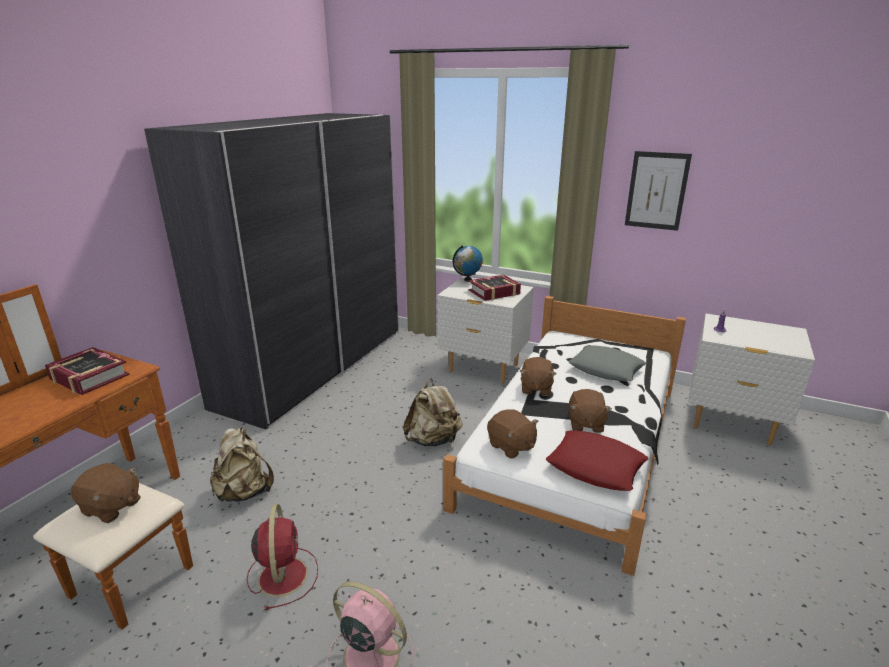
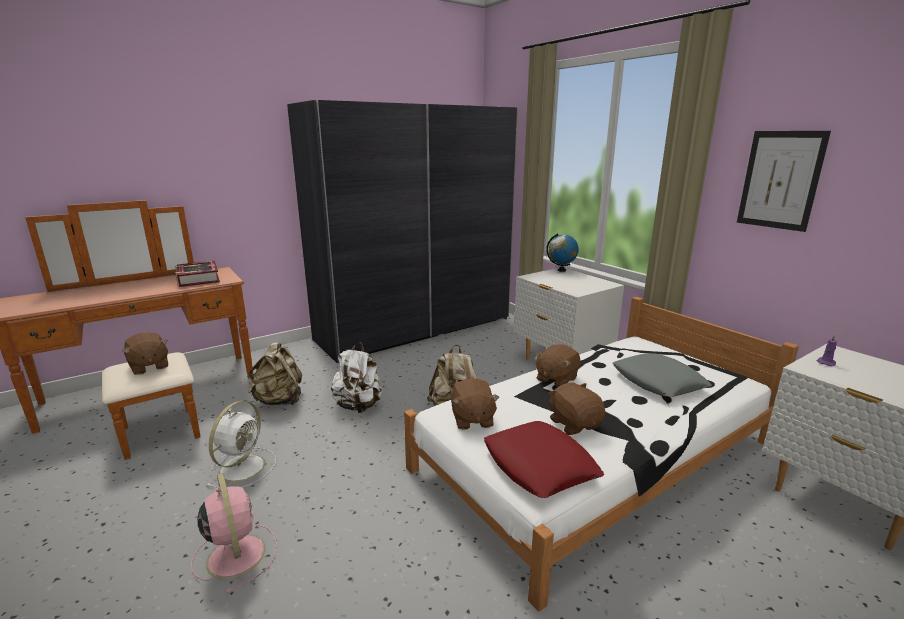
camera: 30 degrees right, 5 degrees down
red fan [247,504,318,610] -> white fan [207,401,276,487]
book [469,275,521,301] -> none
brown plush toy [569,389,612,433] -> brown plush toy turned 120 degrees clockwise [548,383,606,435]
none -> white backpack [331,343,382,413]

